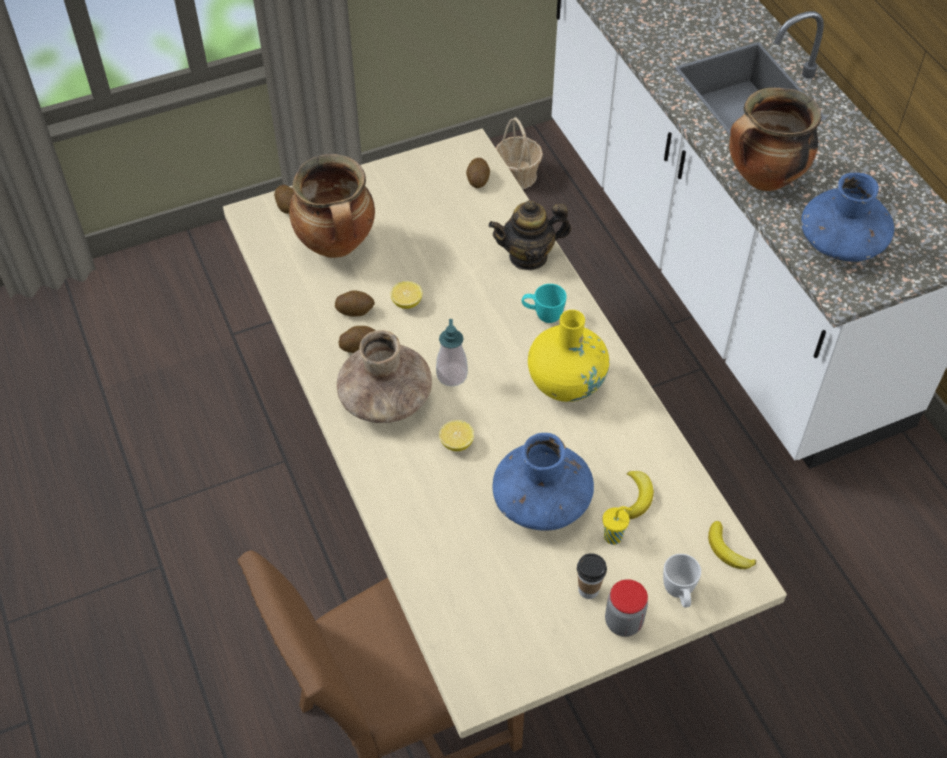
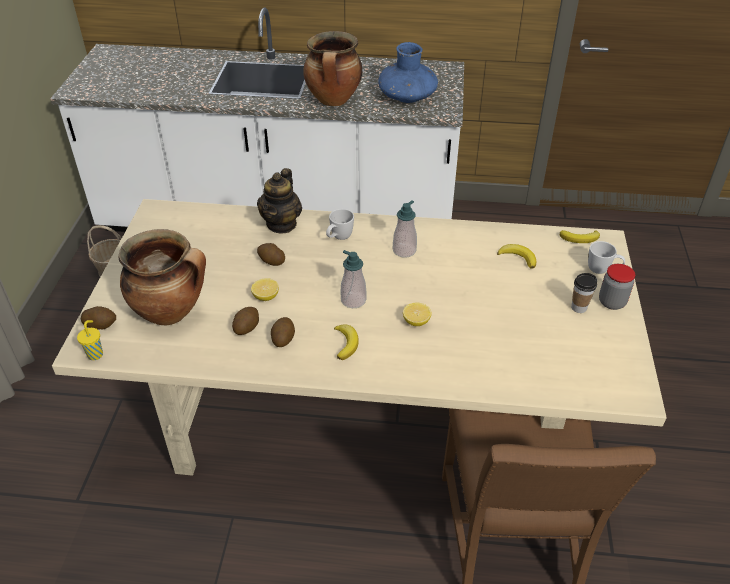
camera: 60 degrees left, 10 degrees down
brown vase [337,330,432,423] -> banana [334,324,359,360]
potato [466,158,490,188] -> potato moved to [257,243,285,266]
blue vase [493,433,594,531] -> none
turquoise mug [522,284,567,323] -> white mug [326,209,354,240]
yellow vase [528,310,609,402] -> soap dispenser [393,201,417,258]
yellow cup [602,506,632,545] -> yellow cup moved to [77,320,103,360]

